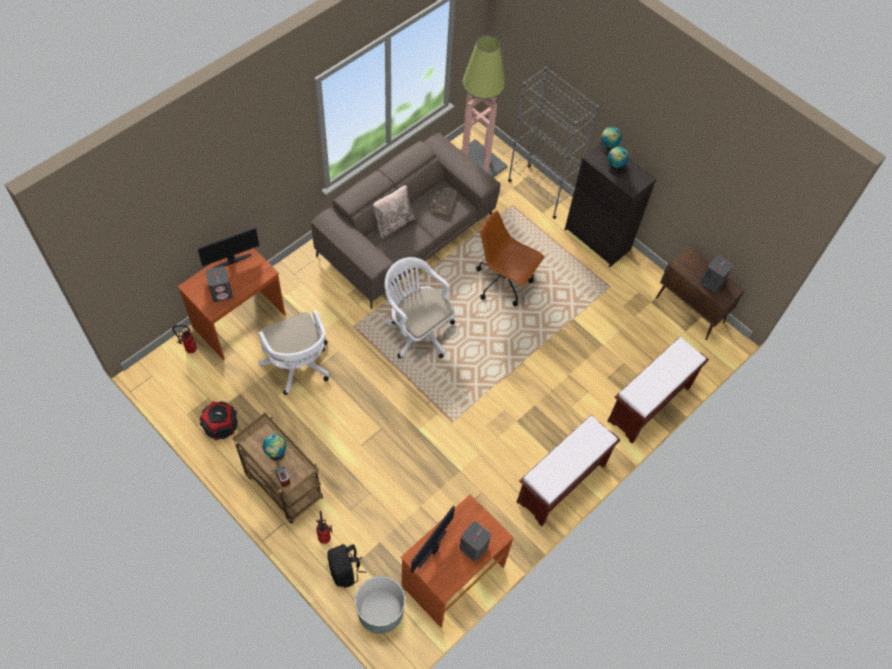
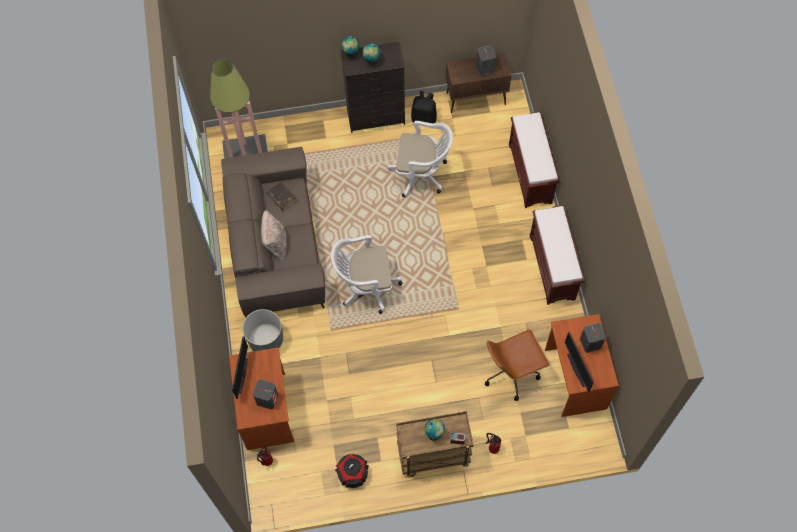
camera: 50 degrees left, 5 degrees up
white office chair [258,310,330,395] -> white office chair moved to [387,121,453,197]
black backpack [327,544,366,588] -> black backpack moved to [411,91,437,123]
grey planter [355,576,405,634] -> grey planter moved to [242,309,283,351]
brown office chair [477,210,545,306] -> brown office chair moved to [485,330,550,401]
grey bookcase [508,67,599,219] -> none

